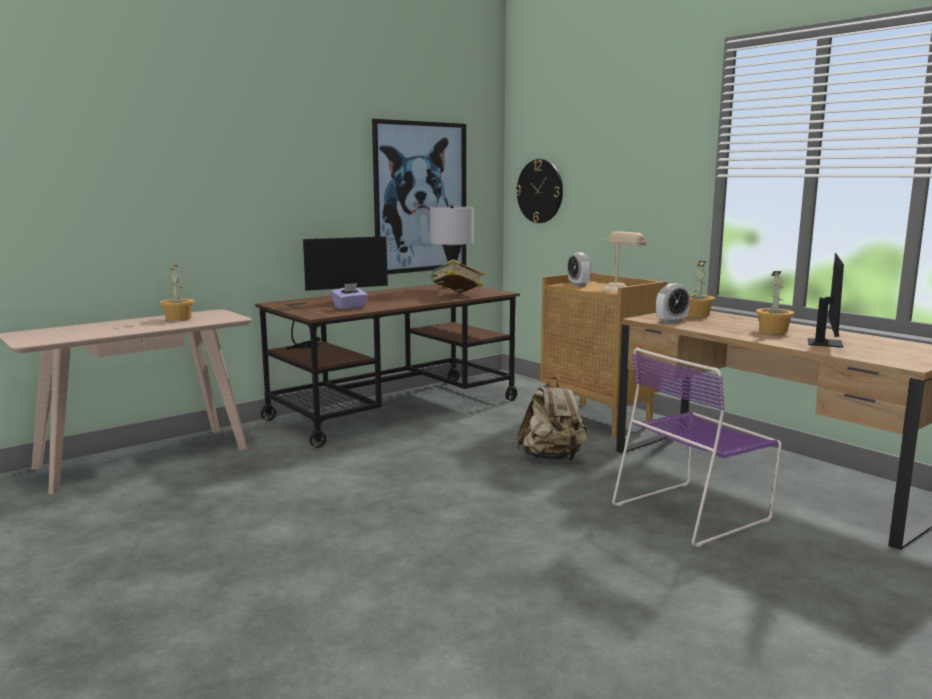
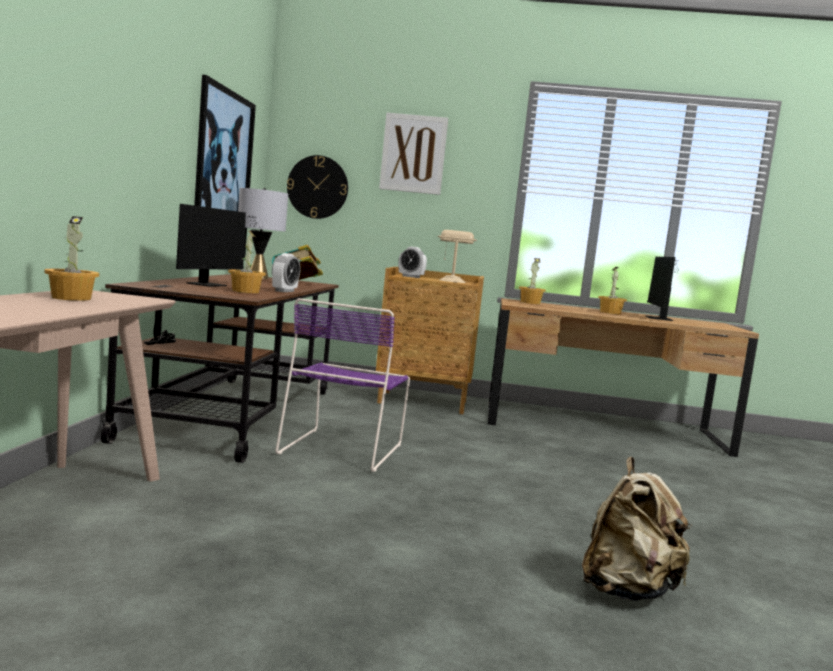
camera: 45 degrees left, 5 degrees down
purple tissue box [331,283,368,310] -> potted plant [228,231,266,293]
beige backpack [517,377,587,461] -> beige backpack moved to [582,457,692,601]
purple chair [612,348,782,547] -> purple chair moved to [275,298,410,472]
alarm clock [656,283,690,323] -> alarm clock moved to [272,253,301,292]
monitor [808,253,844,348] -> monitor turned 150 degrees counterclockwise [645,257,679,321]
none -> picture [379,113,448,195]

